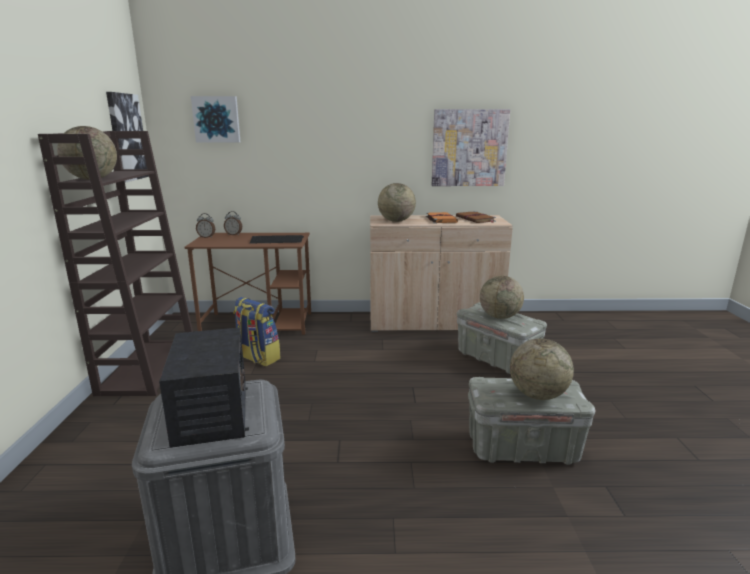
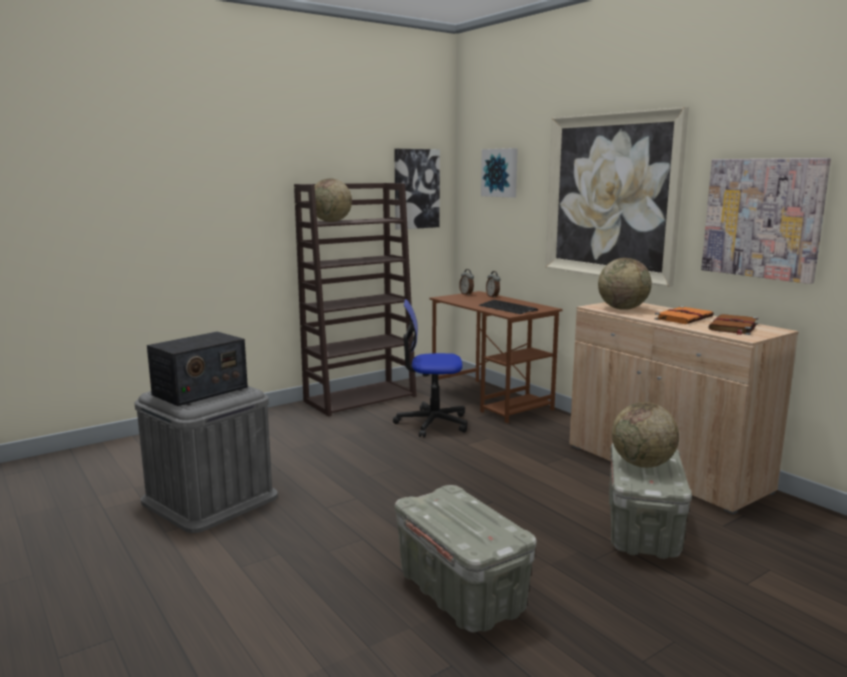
camera: 55 degrees right, 5 degrees down
backpack [233,297,281,366] -> office chair [393,299,467,438]
globe [510,338,574,400] -> none
none -> picture [545,107,689,287]

